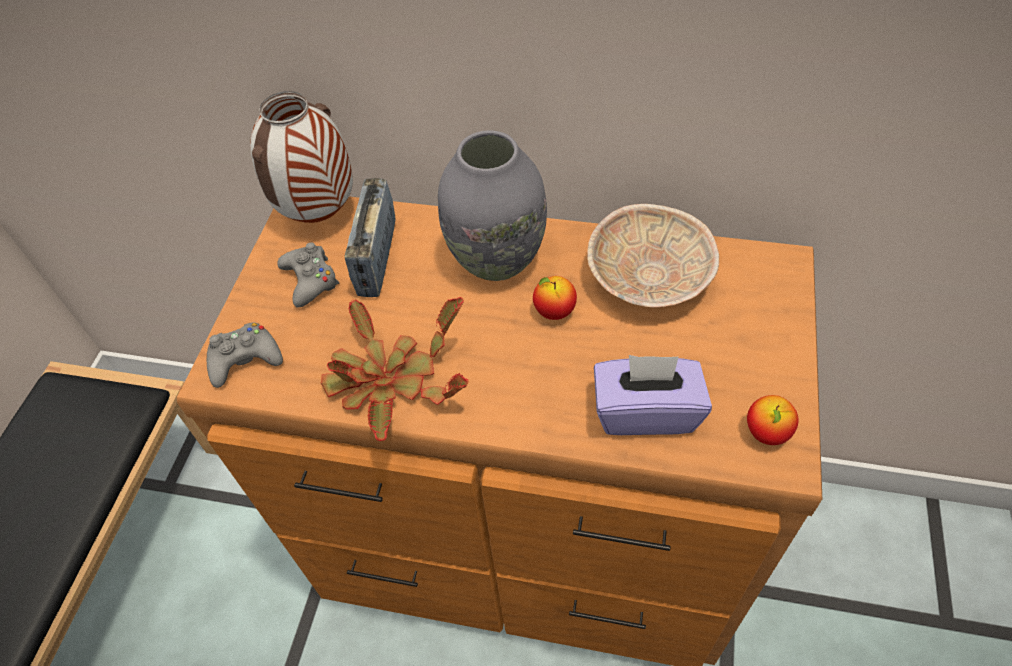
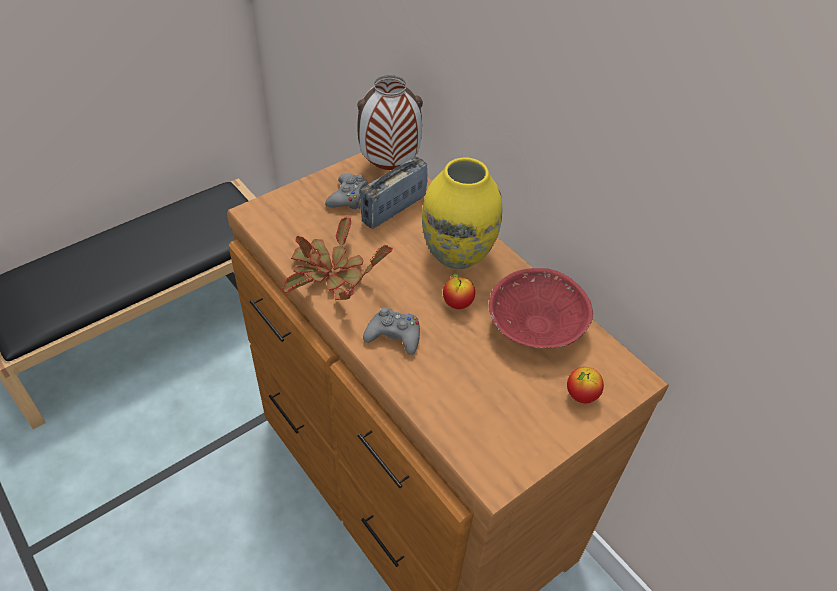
camera: 35 degrees right, 5 degrees down
grey game controller [207,323,283,388] -> grey game controller moved to [363,307,420,355]
grey vase [438,130,547,281] -> yellow vase [422,157,502,269]
beige bowl [587,204,719,308] -> red bowl [489,268,593,348]
purple tissue box [594,355,712,435] -> none
apple [747,395,799,445] -> apple moved to [567,367,604,403]

